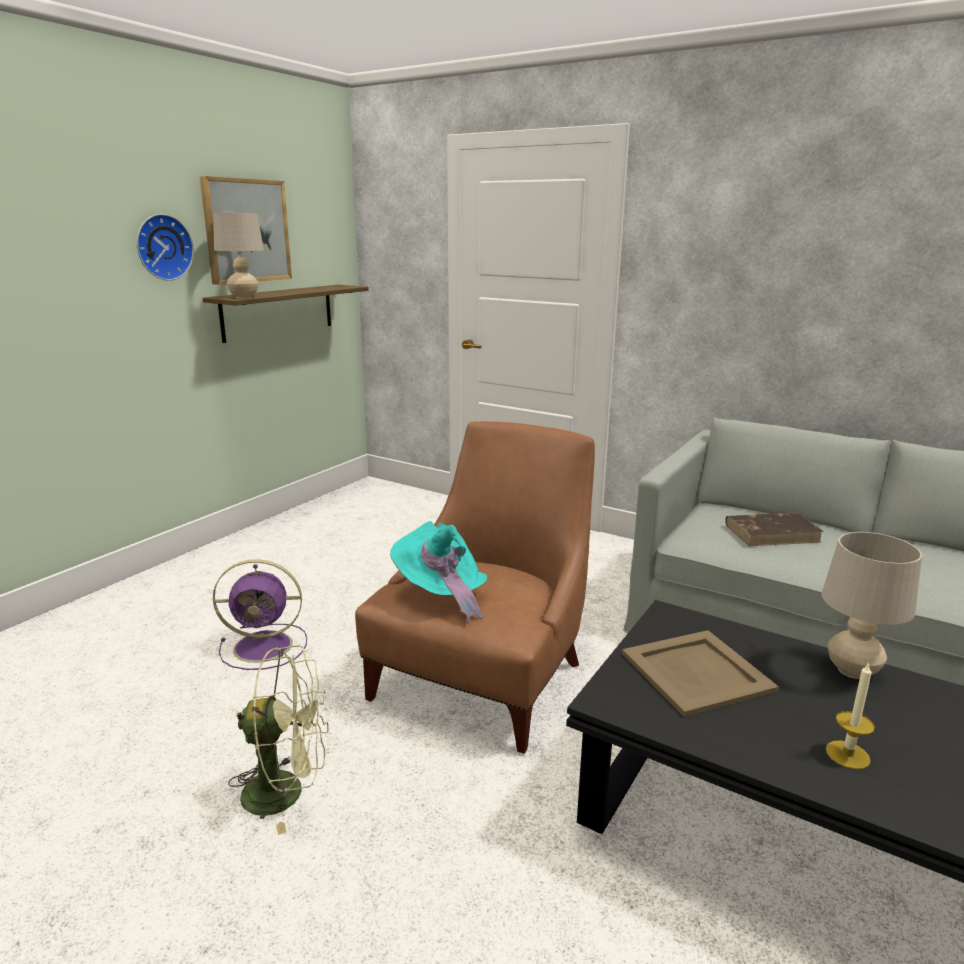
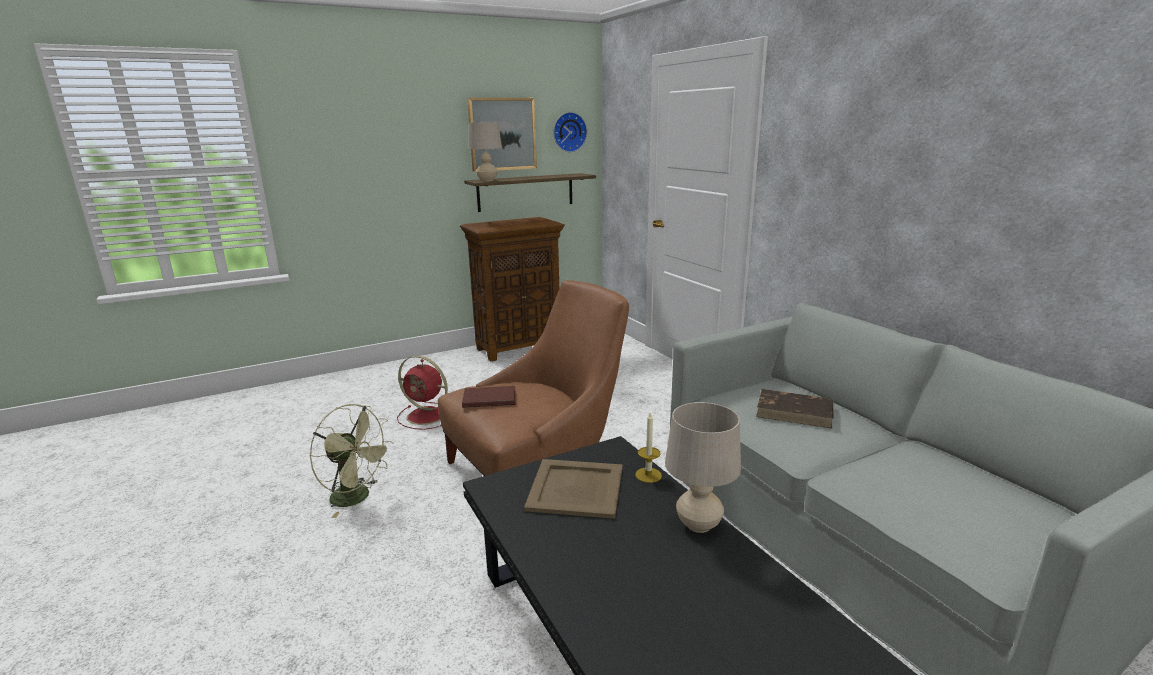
camera: 30 degrees right, 0 degrees up
wall clock [137,214,194,281] -> wall clock moved to [553,112,587,152]
purple fan [213,559,307,670] -> red fan [397,356,448,430]
turquoise hat [390,521,487,624] -> brown book [462,386,516,408]
candle [826,662,875,770] -> candle moved to [635,411,662,483]
none -> brown cabinet [460,217,565,361]

